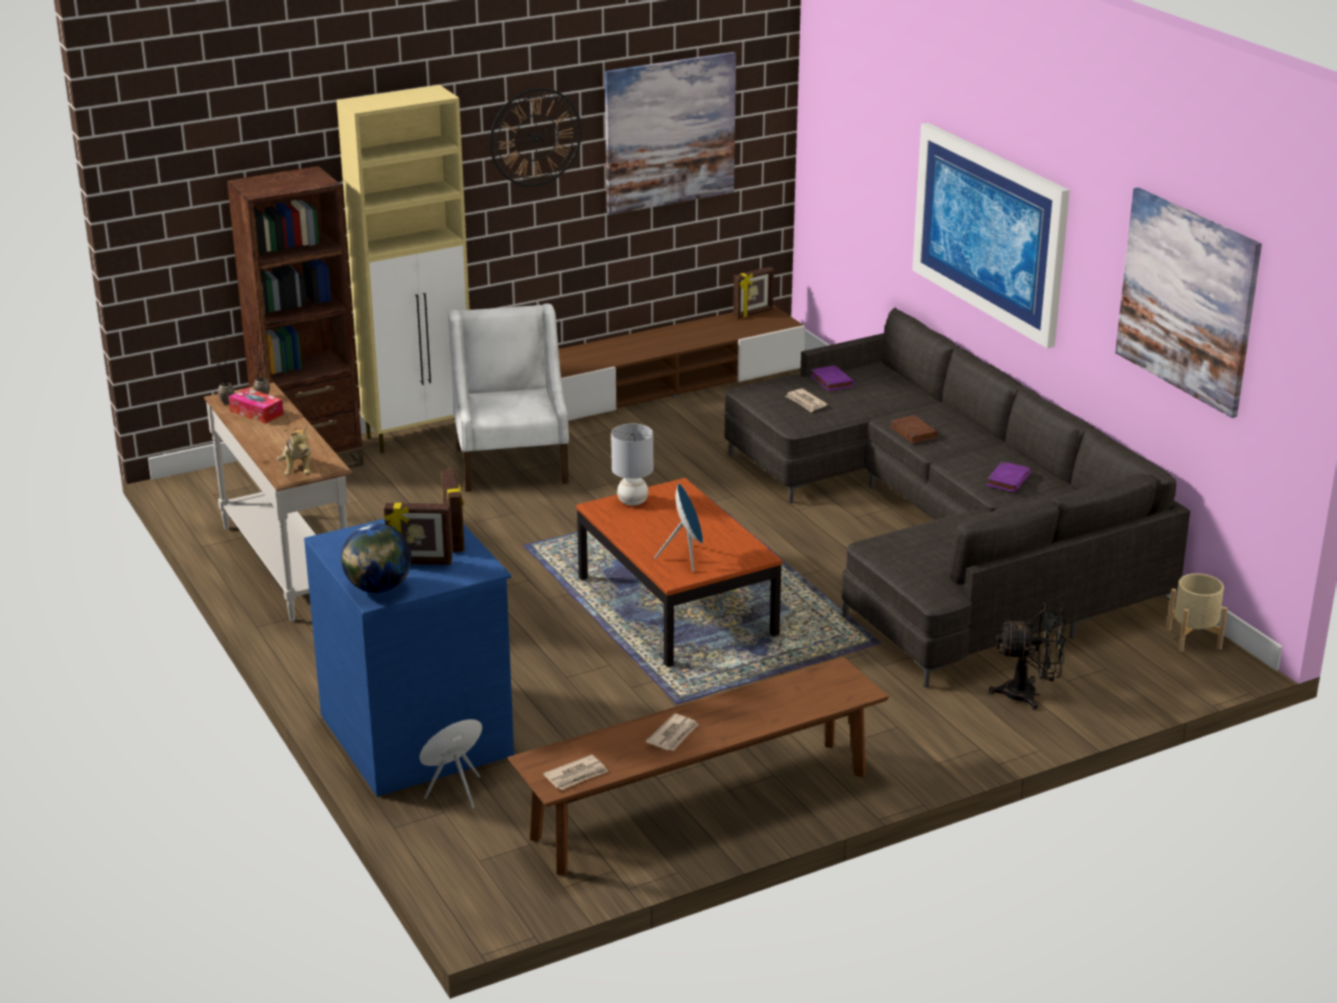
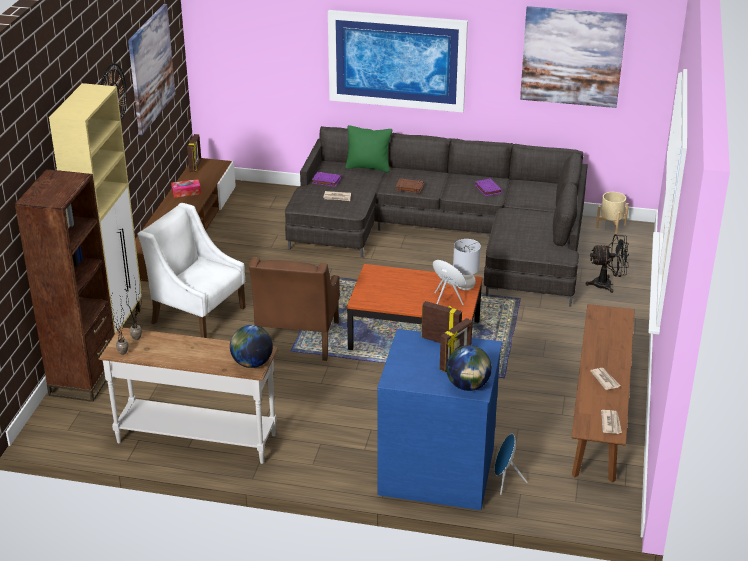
camera: 50 degrees left, 5 degrees up
tissue box [228,388,284,424] -> tissue box moved to [171,179,201,198]
plush toy [277,426,311,475] -> globe [230,325,273,368]
grey table lamp [611,424,653,506] -> grey table lamp moved to [453,239,481,290]
black fan [989,602,1066,710] -> black fan turned 45 degrees clockwise [586,234,629,293]
none -> brown armchair [249,257,340,361]
none -> green pillow [345,125,392,172]

